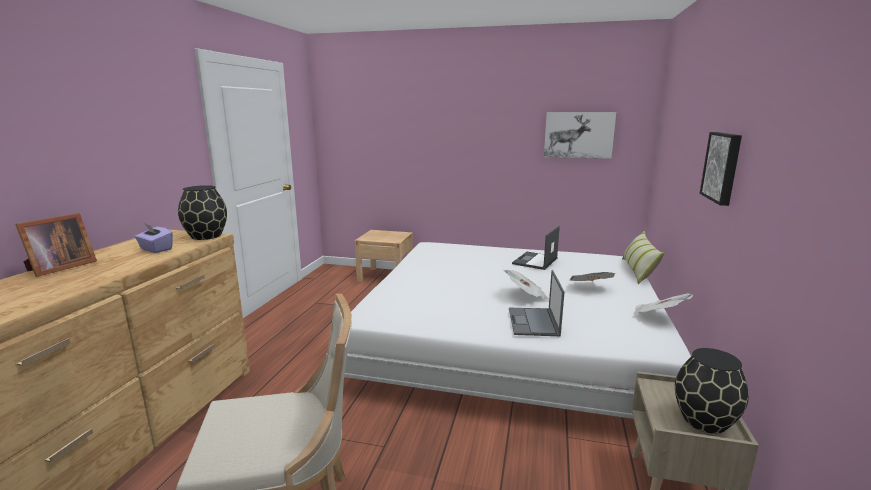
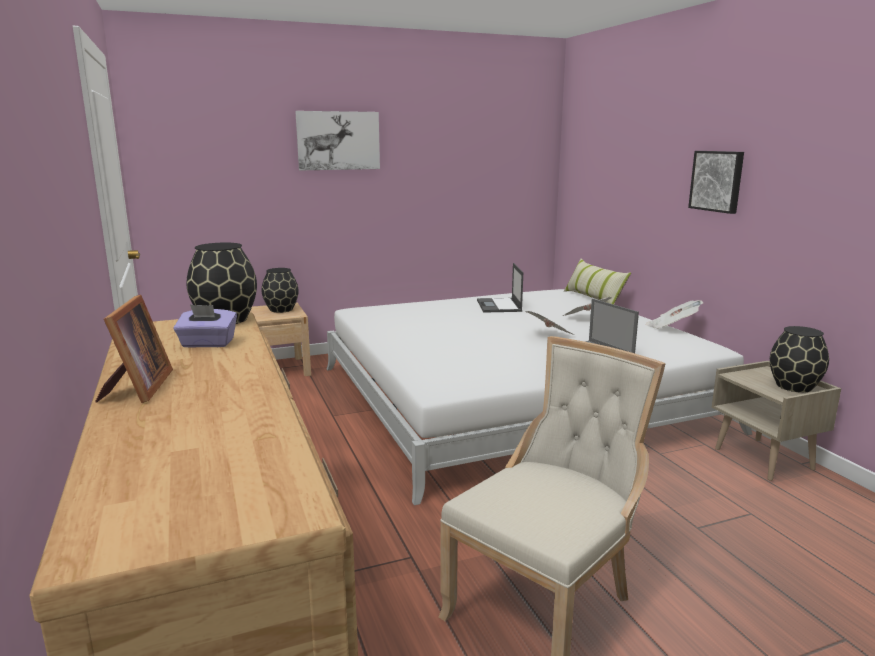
camera: 35 degrees left, 0 degrees up
picture [544,112,616,159] -> picture moved to [295,111,380,170]
none -> black vase [262,268,299,313]

